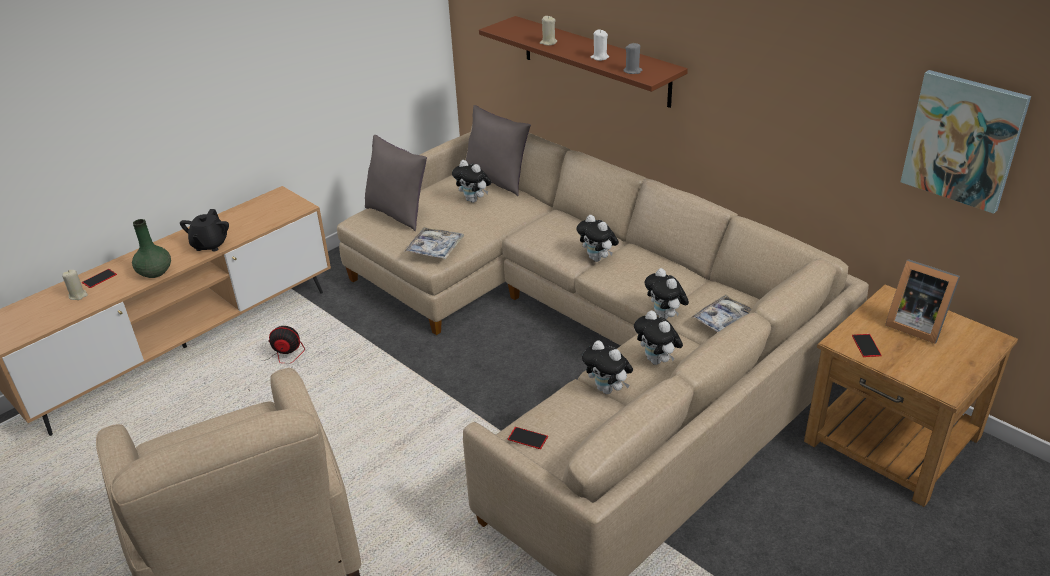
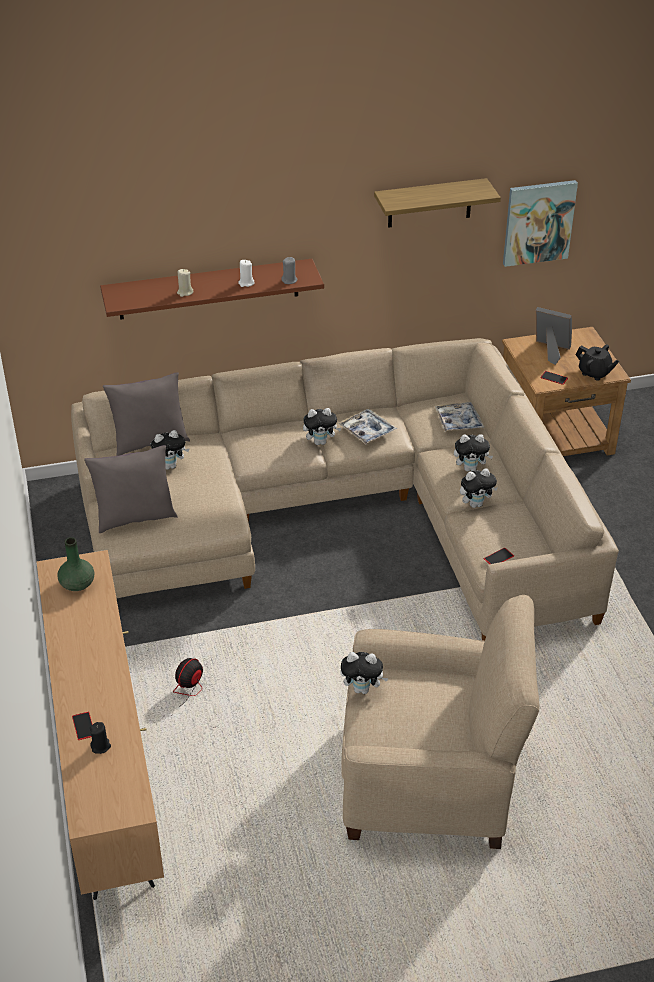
camera: 60 degrees left, 5 degrees up
beige candle [62,270,88,300] -> black candle [90,722,111,754]
green vase [132,219,171,278] -> green vase moved to [57,537,94,591]
black teapot [180,209,229,251] -> black teapot moved to [576,344,619,381]
tray [404,227,464,259] -> tray moved to [338,409,397,444]
plush toy [644,268,689,319] -> plush toy moved to [340,652,389,694]
picture frame [885,259,960,344] -> picture frame turned 135 degrees counterclockwise [536,307,572,365]
none -> shelf [374,178,501,228]

